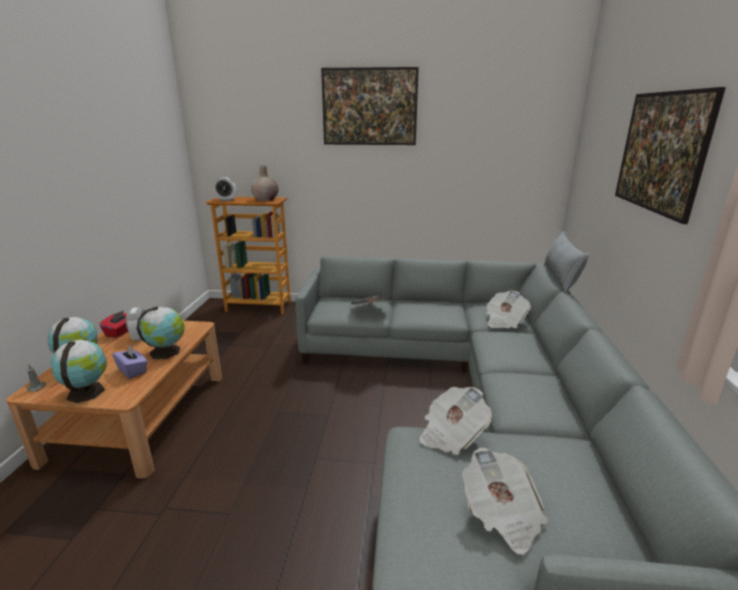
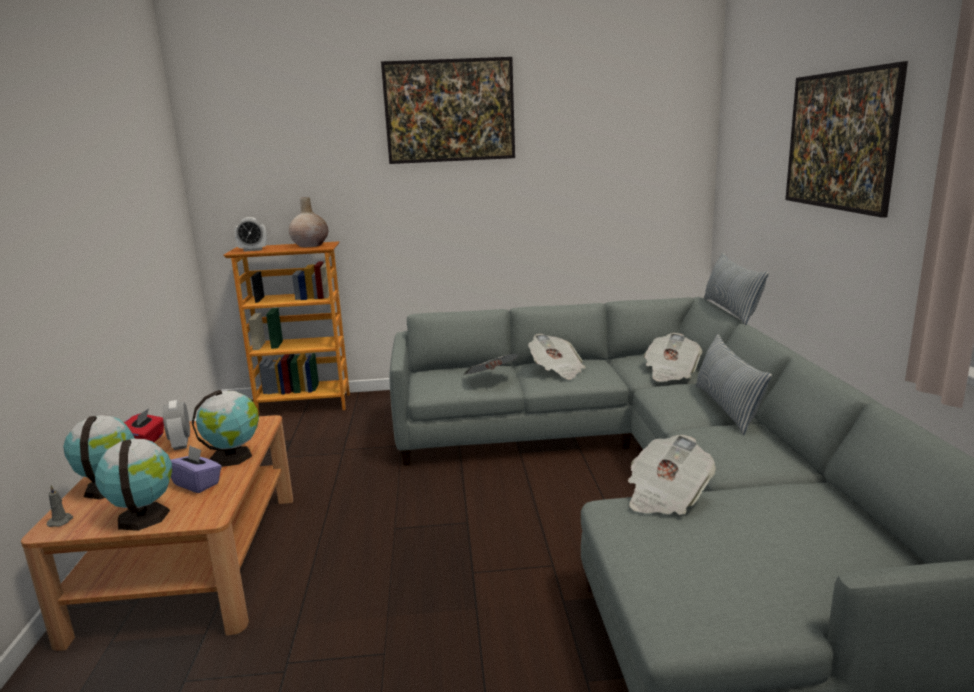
camera: 10 degrees left, 5 degrees down
newspaper [462,447,548,555] -> newspaper moved to [528,334,585,380]
none -> pillow [695,334,772,435]

